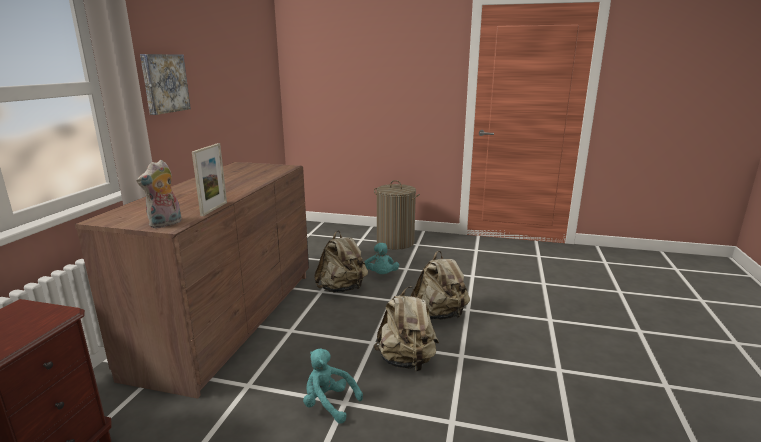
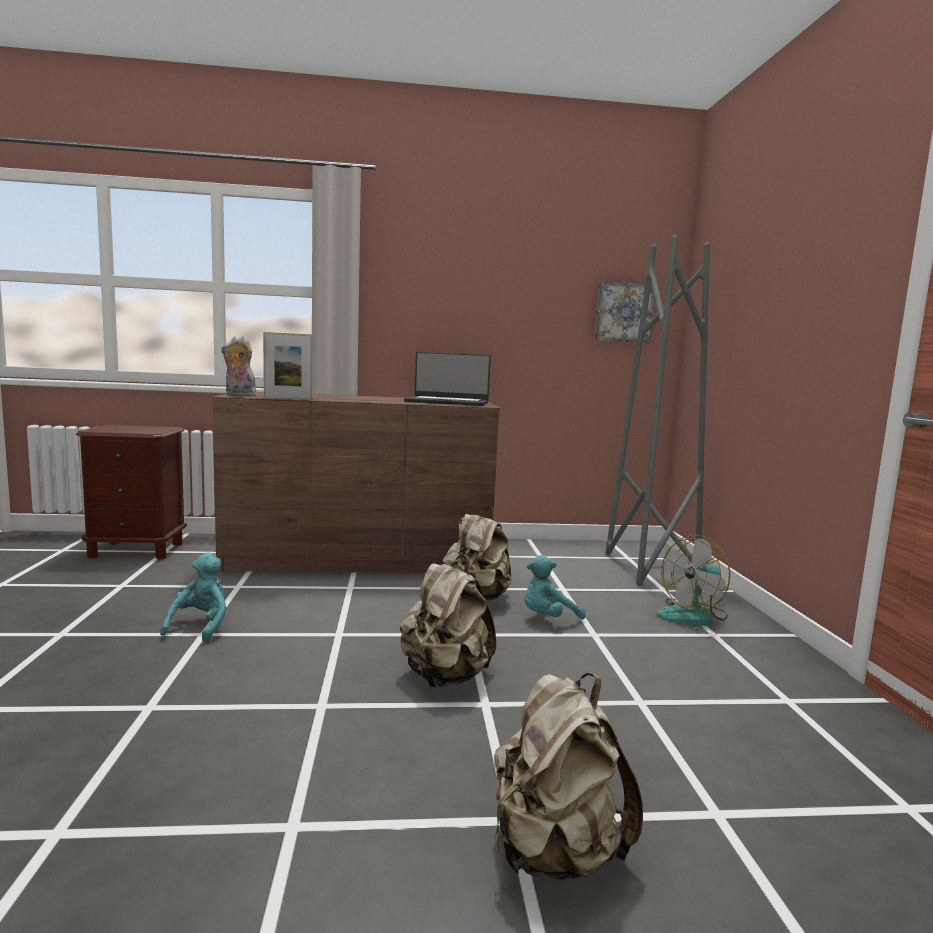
camera: 70 degrees right, 10 degrees down
picture [140,54,191,115] -> picture moved to [595,281,655,343]
laundry basket [374,180,420,250] -> fan [656,535,730,626]
beige backpack [374,286,439,371] -> beige backpack moved to [494,673,643,880]
none -> laptop [404,352,491,406]
none -> grey clothes rack [605,235,710,585]

